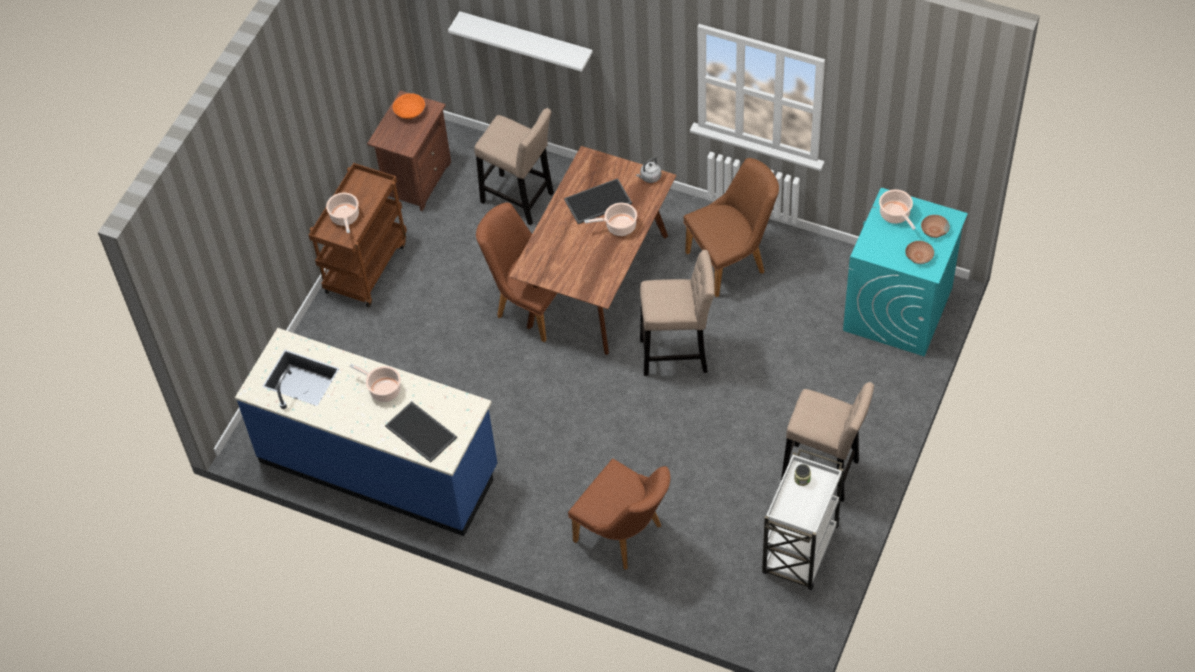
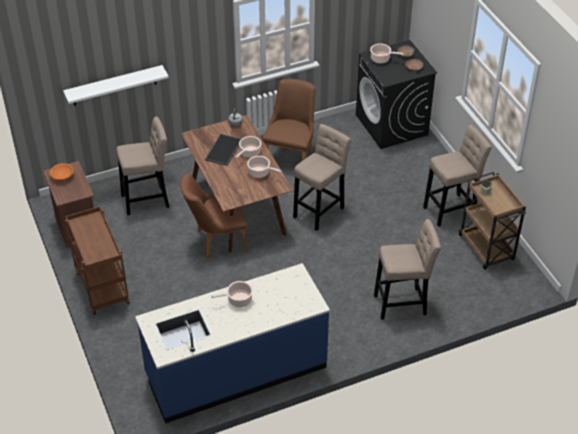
camera: 50 degrees left, 10 degrees down
cooking pot [326,193,359,233] -> cooking pot moved to [247,156,281,178]
tray [385,401,457,462] -> none
brown chair [568,459,670,570] -> beige stool [374,219,441,320]
white cart [762,449,844,590] -> brown cart [458,172,526,269]
turquoise washing machine [843,188,968,357] -> black washing machine [356,40,437,149]

